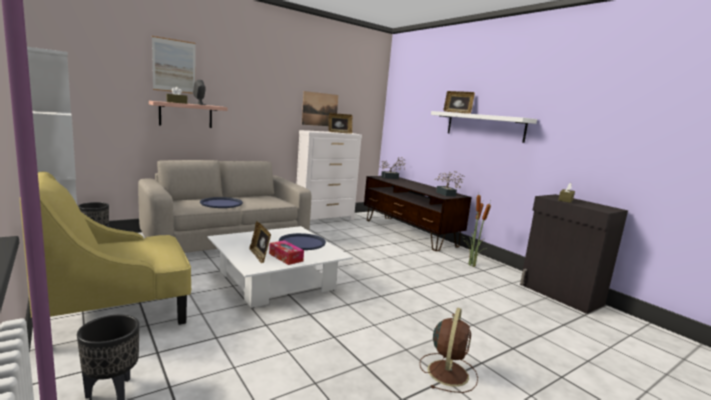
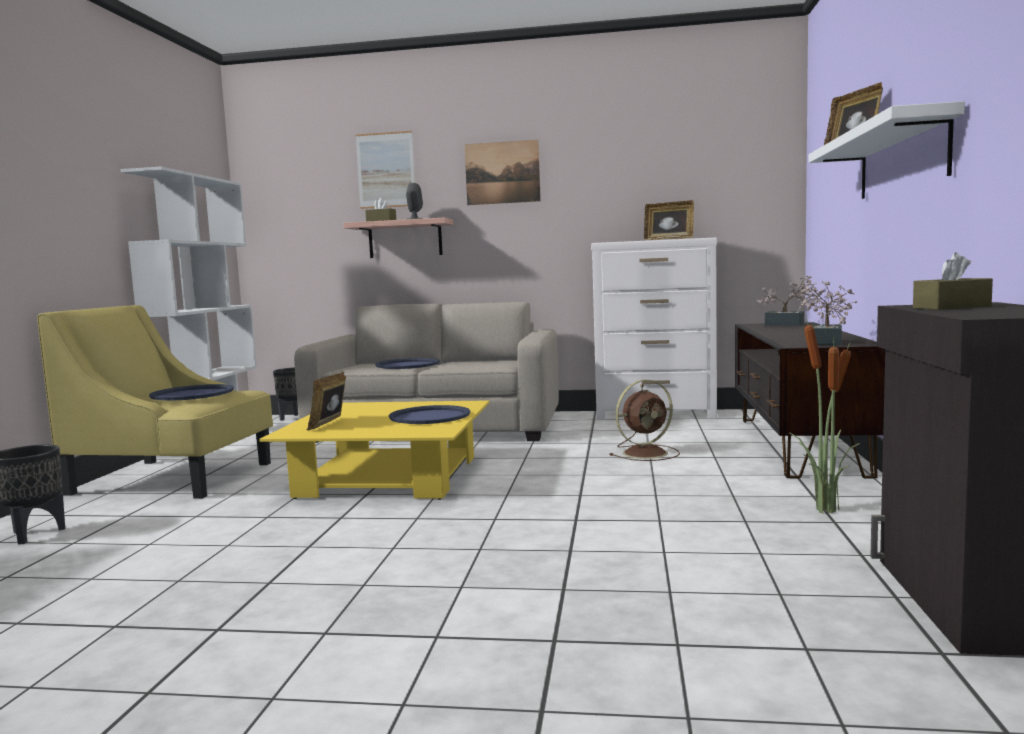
camera: 45 degrees right, 5 degrees down
white coffee table [207,226,353,308] -> yellow coffee table [259,400,489,500]
tissue box [269,240,304,265] -> none
picture [302,91,338,126] -> picture moved to [464,140,541,205]
brown fan [420,308,478,393] -> brown fan moved to [610,379,680,461]
none -> blue tray [149,384,234,401]

